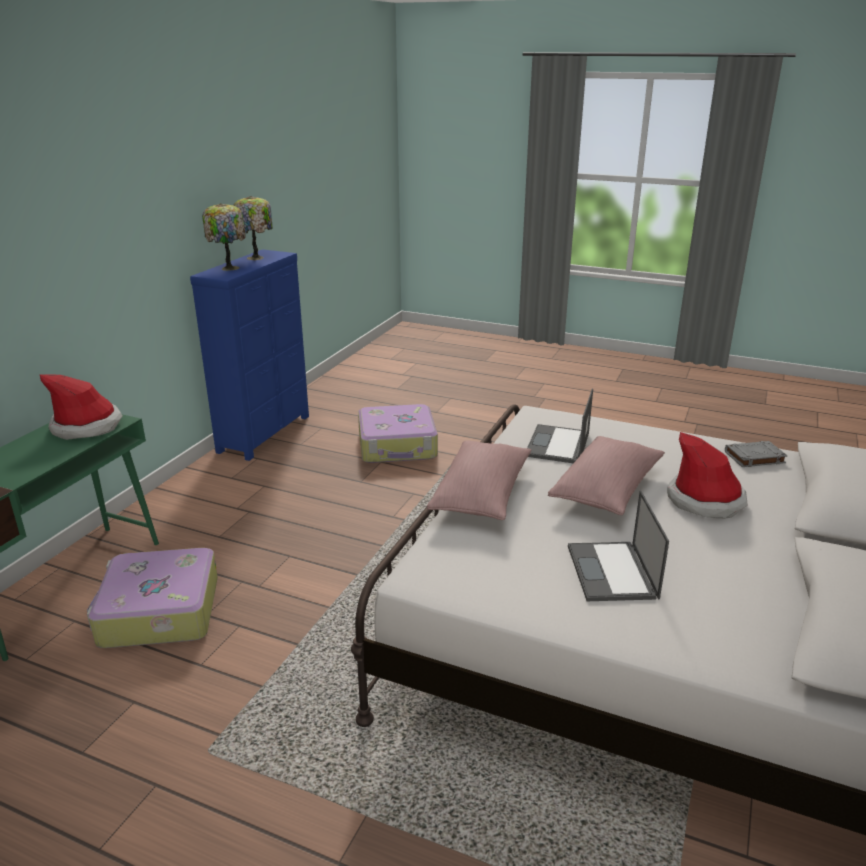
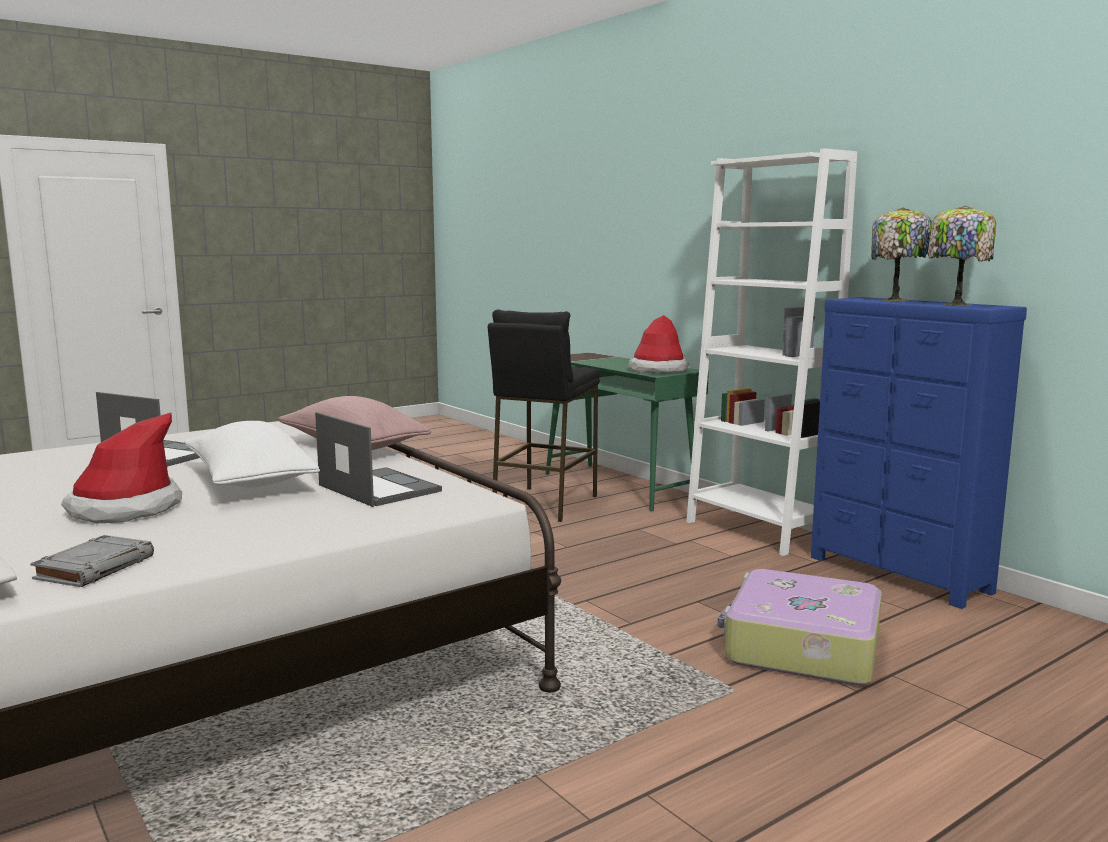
camera: 120 degrees right, 15 degrees down
suitcase [87,548,218,648] -> black stool [488,309,600,522]
pink pillow [548,436,665,515] -> white pillow [184,421,320,488]
none -> white bookcase [687,148,857,556]

